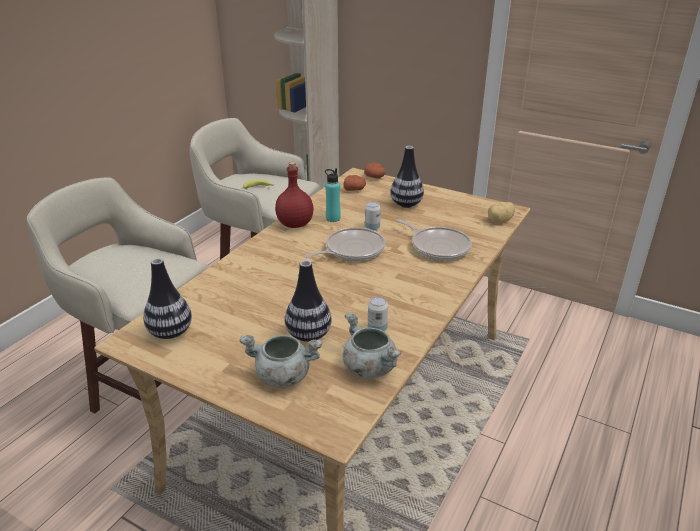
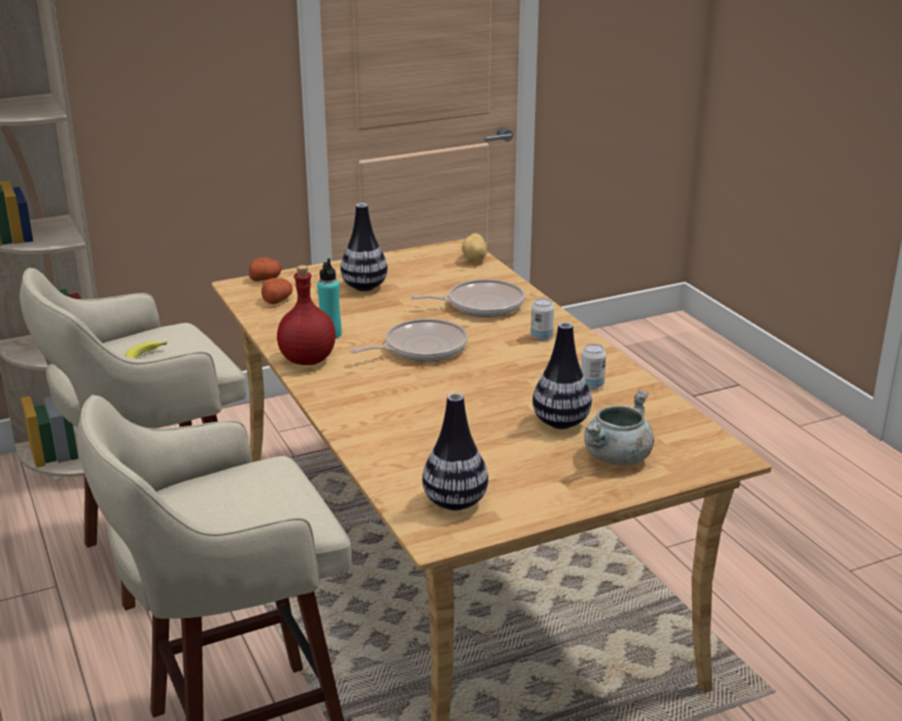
camera: 55 degrees left, 5 degrees down
frying pan [303,227,385,261] -> frying pan turned 60 degrees clockwise [350,318,468,361]
grey cooking pot [343,313,402,379] -> none
can [365,201,381,230] -> can moved to [531,298,554,341]

